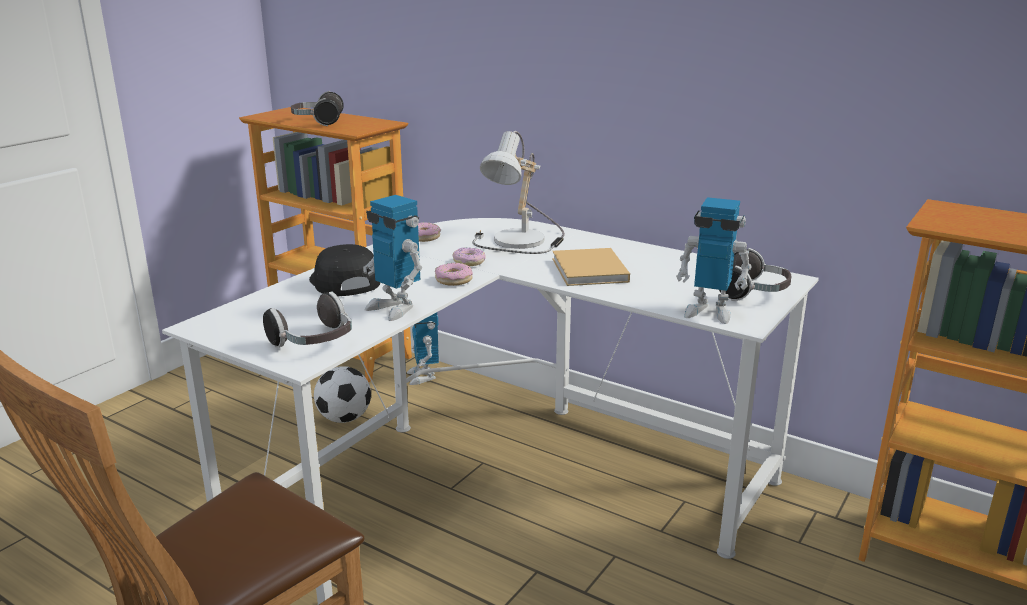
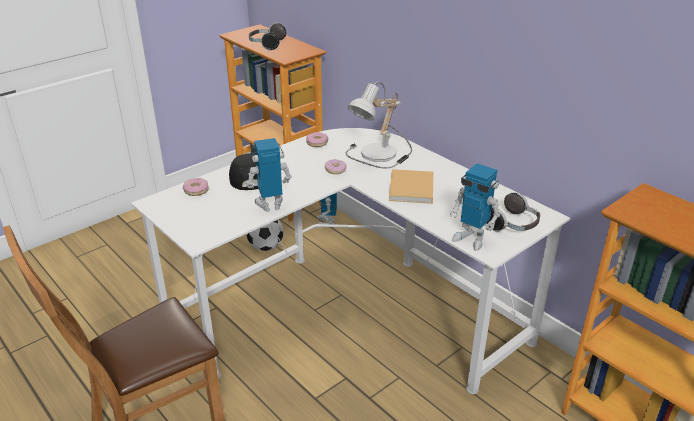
camera: 15 degrees right, 10 degrees up
headphones [263,291,352,348] -> none
toy robot [363,195,422,321] -> toy robot turned 105 degrees clockwise [246,138,292,212]
donut [435,262,473,286] -> donut moved to [183,178,209,196]

